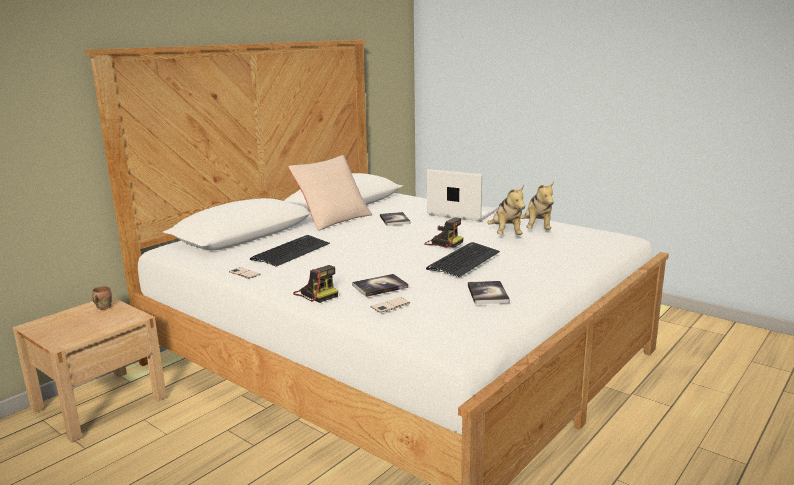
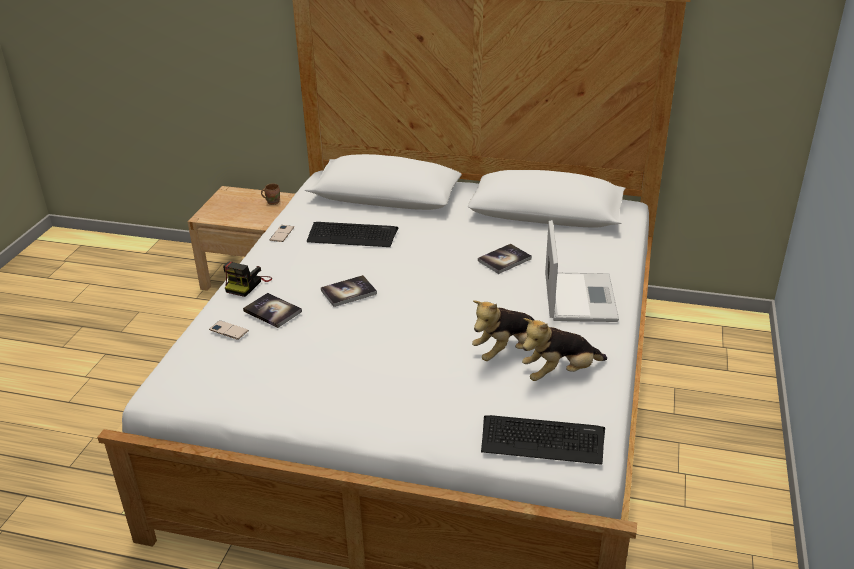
camera: 65 degrees right, 15 degrees up
beige pillow [288,155,372,230] -> none
camera [424,218,464,248] -> none
keyboard [426,242,500,277] -> keyboard moved to [481,415,605,465]
book [468,281,510,304] -> book moved to [321,275,377,307]

